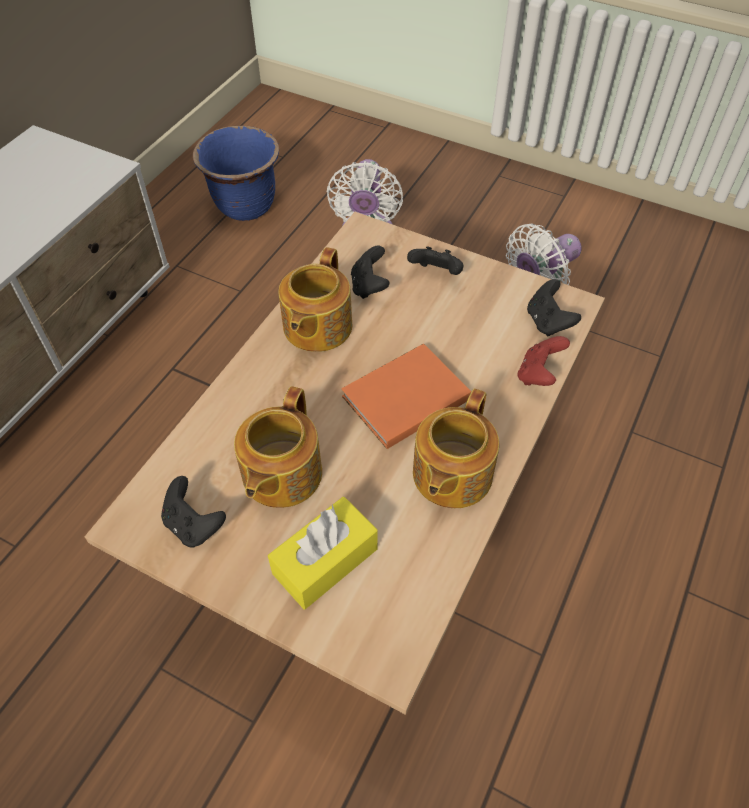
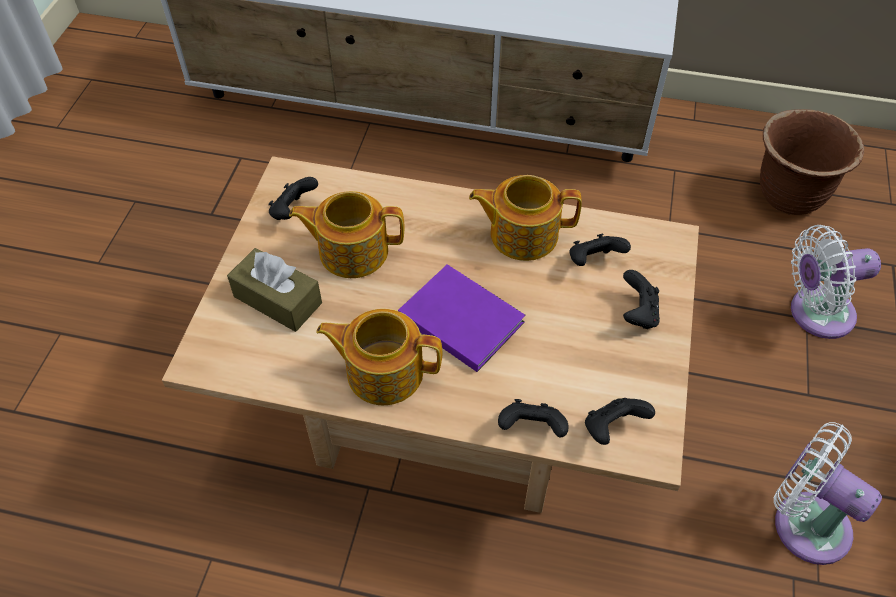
camera: 75 degrees right, 0 degrees up
blue planter [193,126,279,221] -> brown planter [760,109,864,215]
yellow tissue box [268,497,378,609] -> brown tissue box [227,248,322,332]
orange book [342,343,471,449] -> purple book [398,264,525,372]
red game controller [518,336,570,386] -> black game controller [498,399,568,437]

